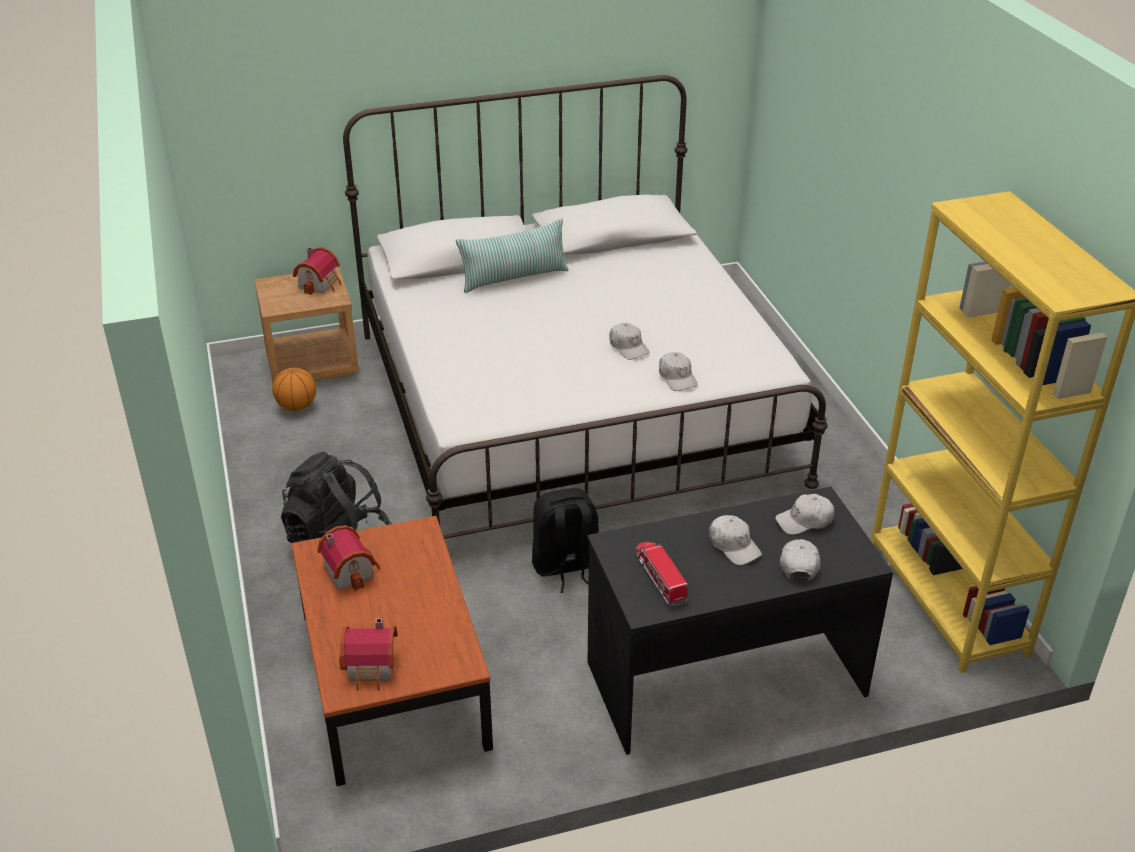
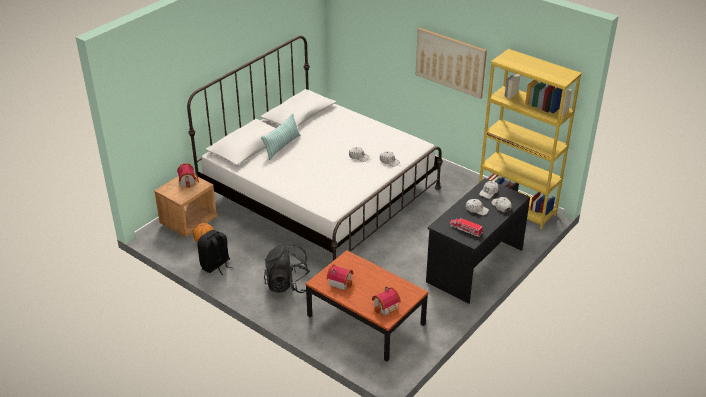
camera: 35 degrees left, 0 degrees up
black backpack [532,488,599,593] -> black backpack moved to [197,230,233,275]
none -> picture [416,28,487,99]

